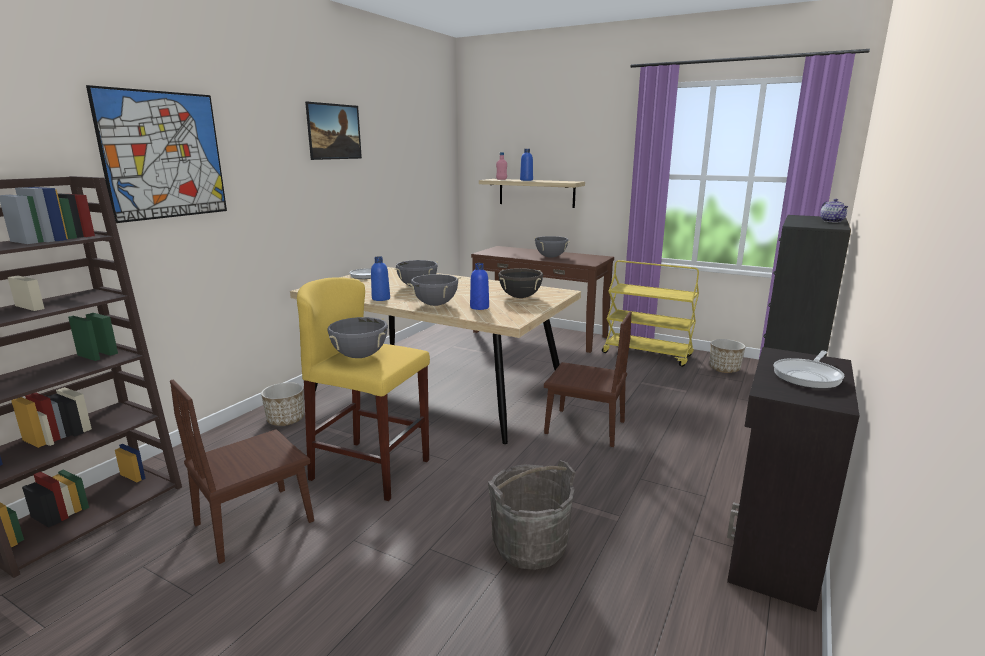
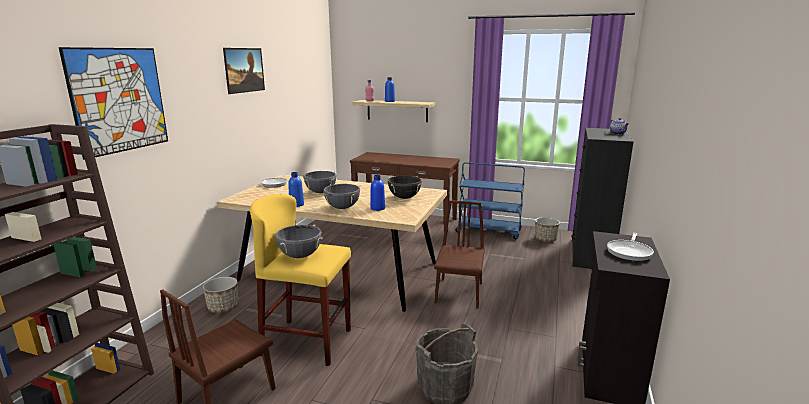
camera: 10 degrees left, 0 degrees up
grey cooking pot [534,236,570,258] -> none
brown chair [544,311,632,447] -> brown chair turned 90 degrees counterclockwise [434,200,485,308]
yellow cart [602,260,699,367] -> blue cart [456,162,525,239]

